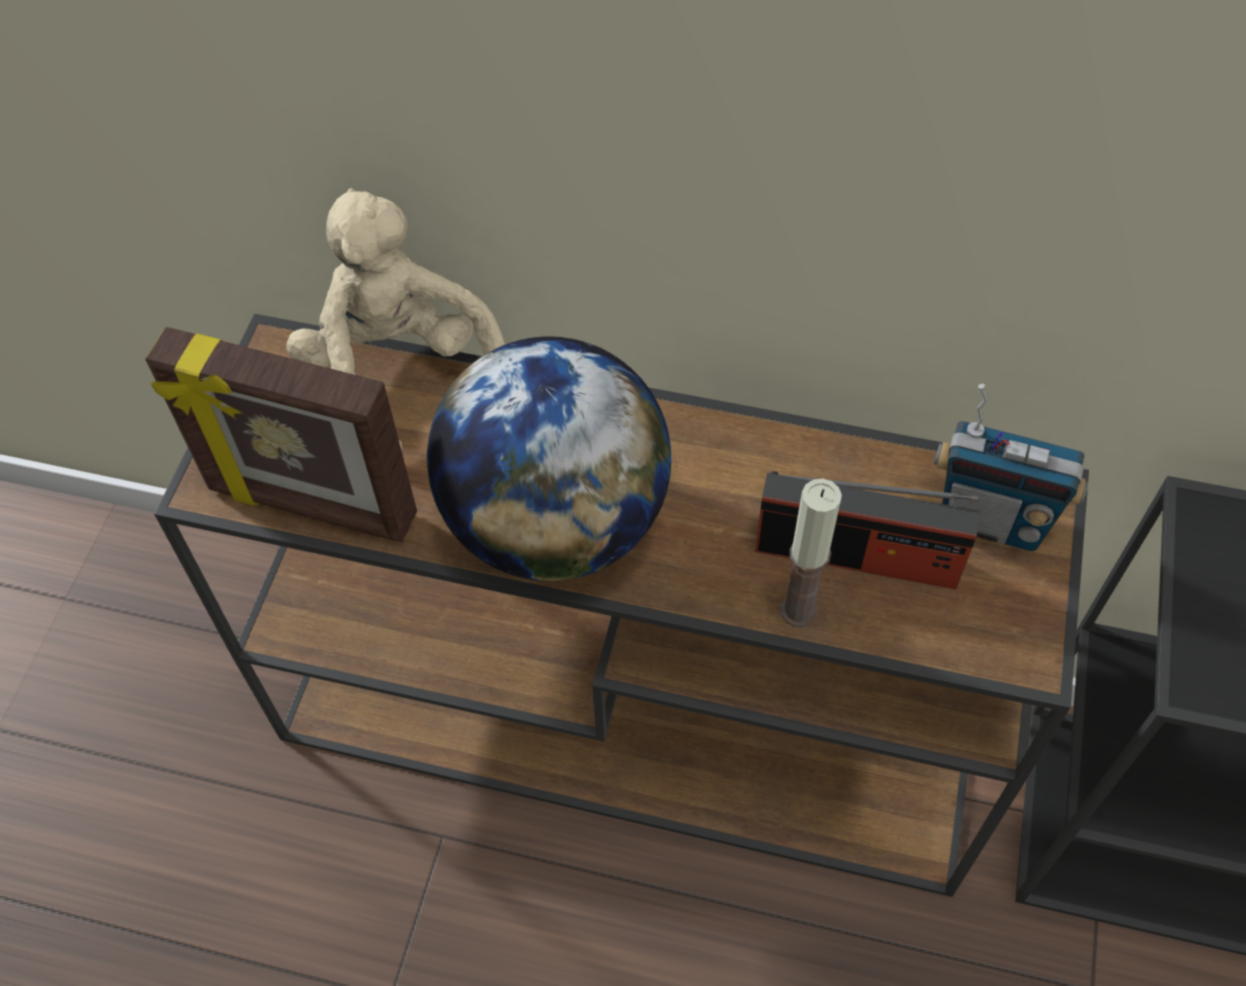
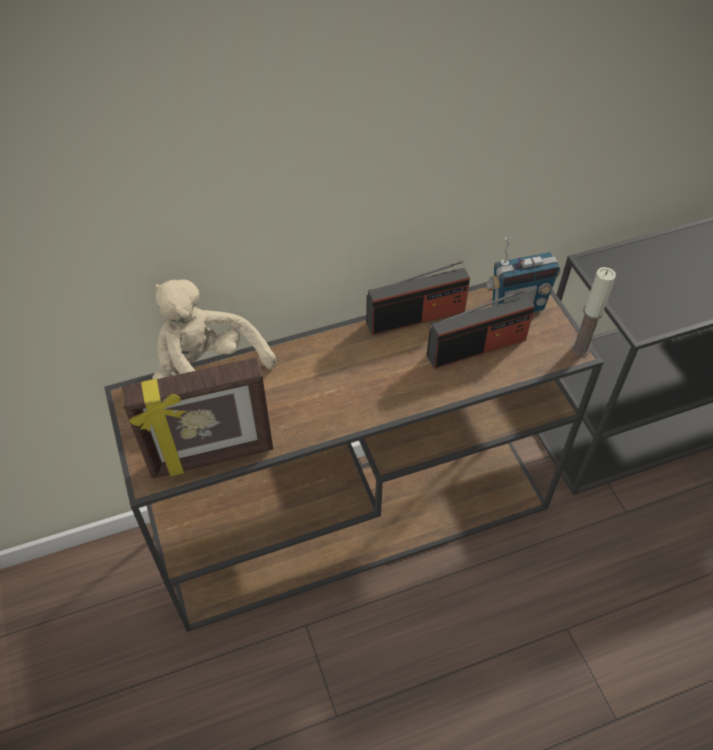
camera: 35 degrees left, 5 degrees down
globe [427,337,671,581] -> none
candle [780,478,842,628] -> candle moved to [571,267,616,356]
none -> radio [366,261,470,335]

